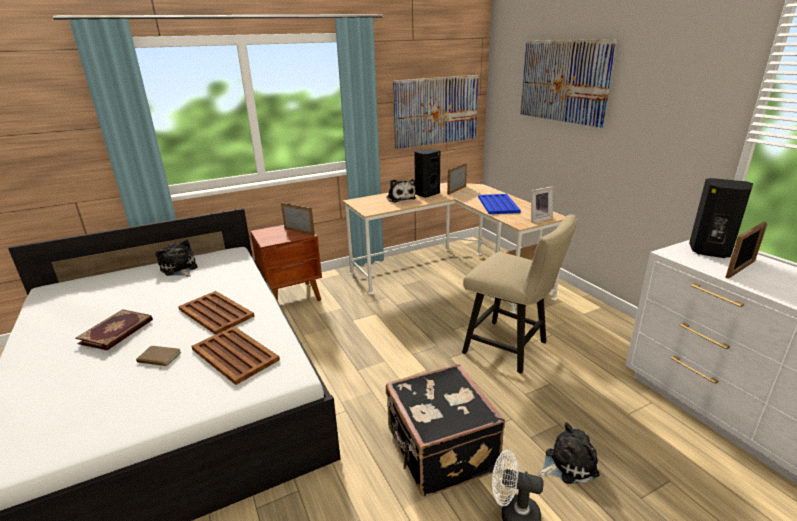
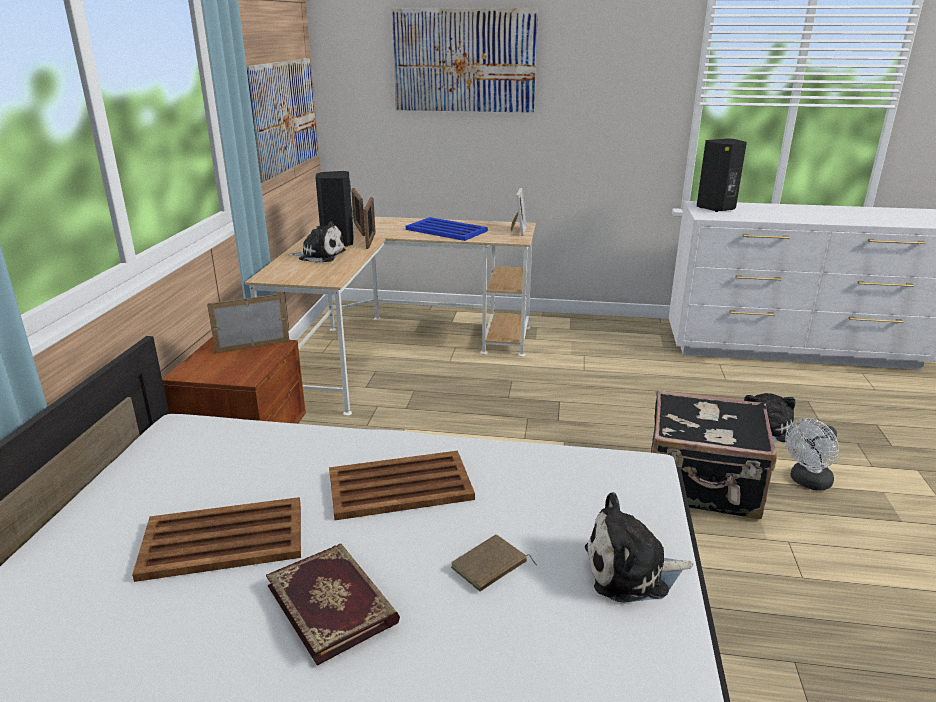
camera: 55 degrees left, 0 degrees up
plush toy [156,240,198,277] -> plush toy moved to [585,492,693,602]
brown tray [191,326,280,385] -> brown tray moved to [132,497,301,582]
beige chair [462,214,577,374] -> none
picture frame [725,222,767,279] -> picture frame moved to [364,197,376,249]

